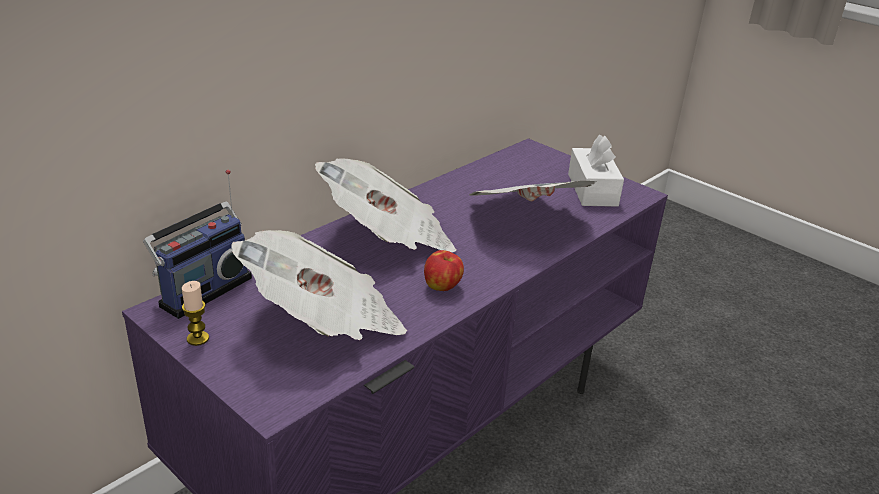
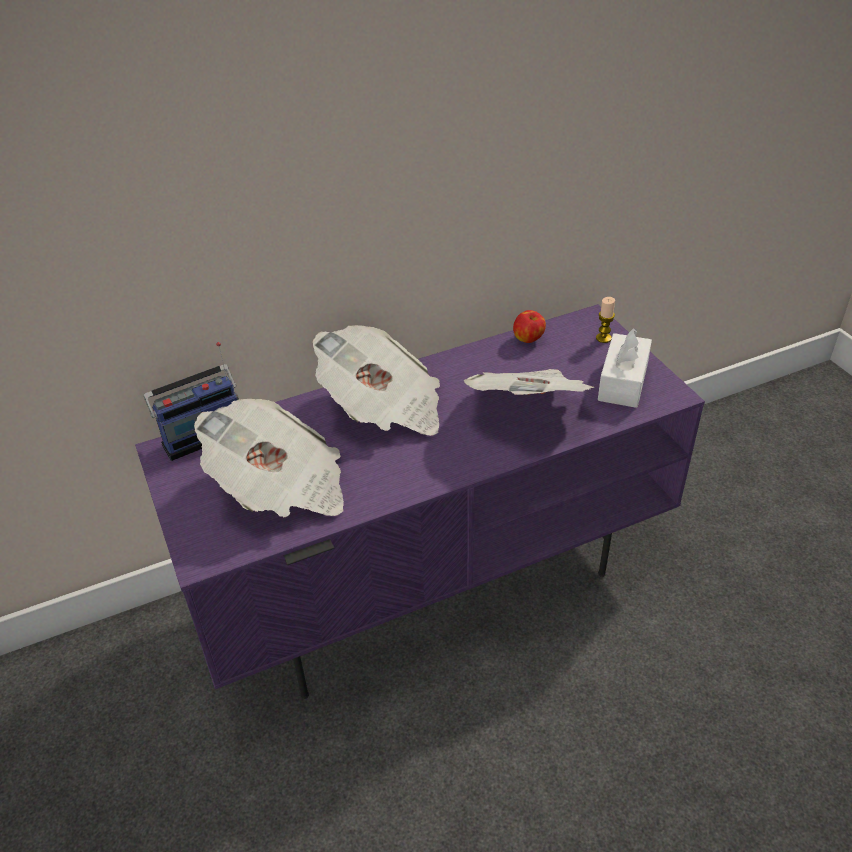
camera: 25 degrees right, 10 degrees up
candle [182,281,209,346] -> candle moved to [596,297,615,343]
apple [424,250,464,291] -> apple moved to [513,310,546,343]

